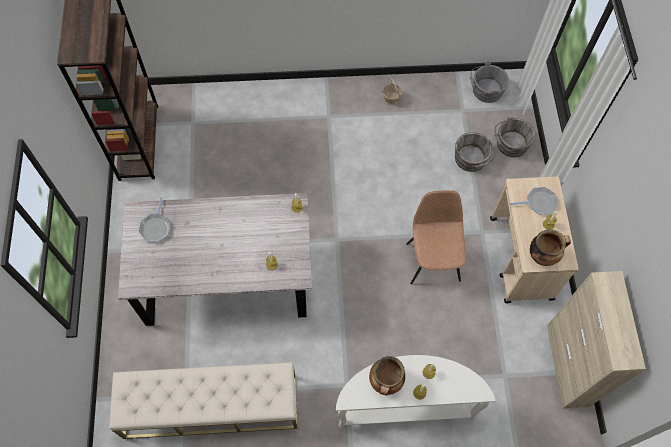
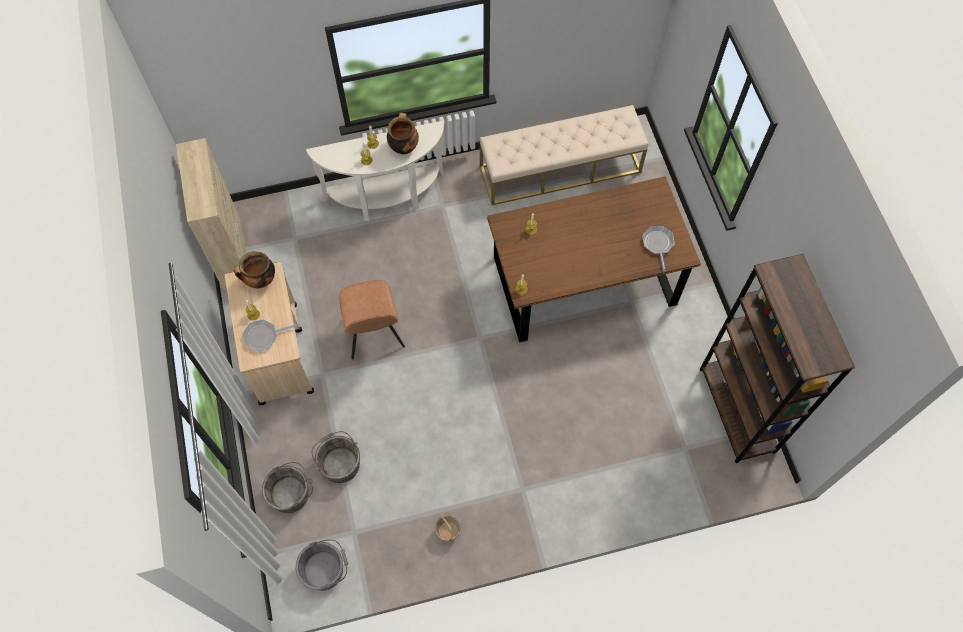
camera: 170 degrees right, 0 degrees up
grey dining table [118,193,312,326] -> brown dining table [487,176,701,342]

